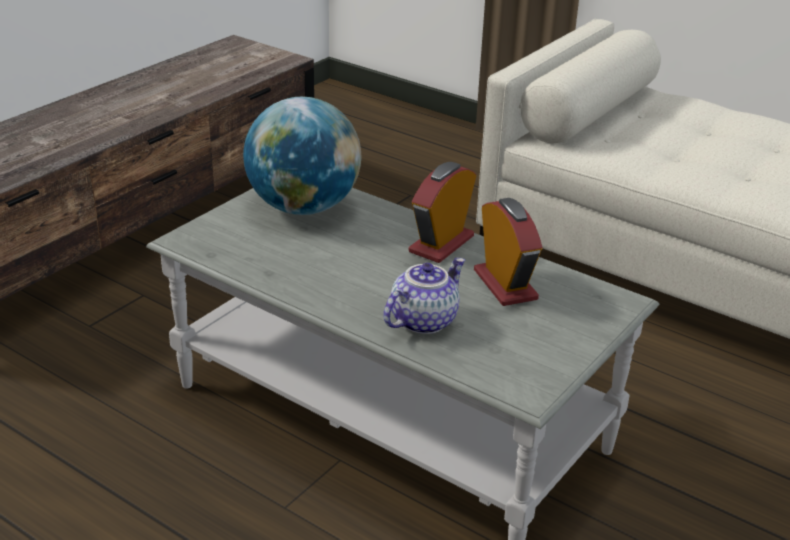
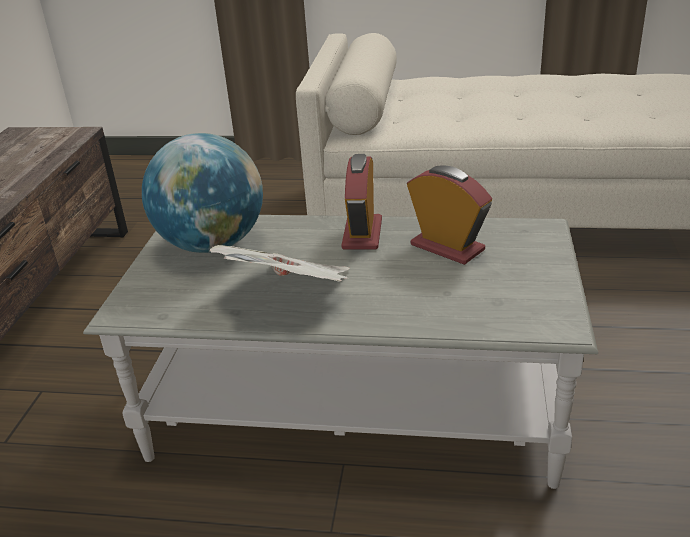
camera: 25 degrees left, 0 degrees up
teapot [383,258,465,334] -> none
none -> newspaper [209,245,349,282]

